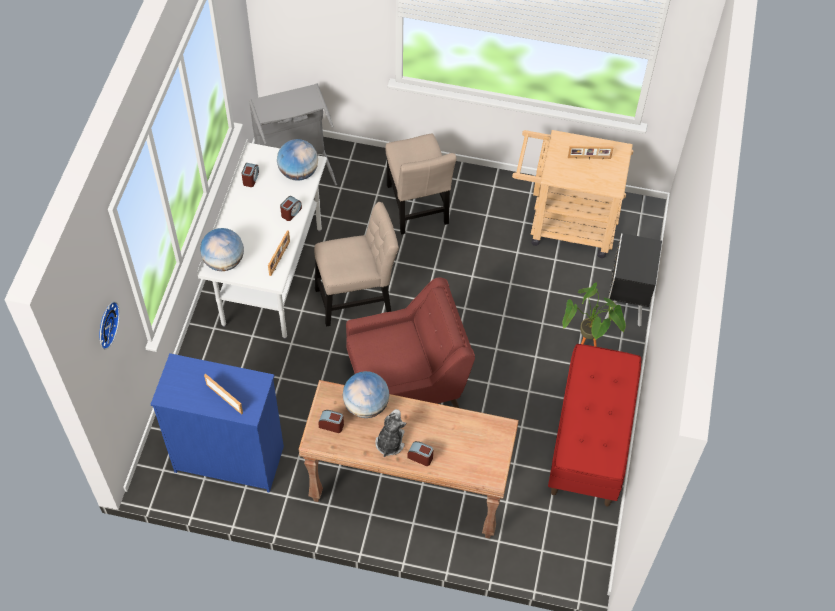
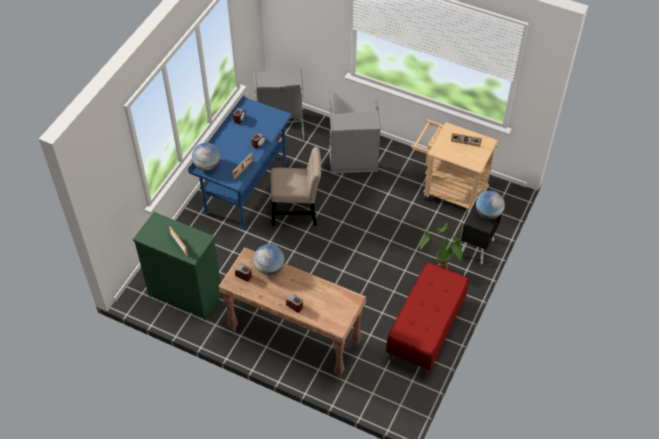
camera: 15 degrees right, 5 degrees down
wall clock [99,301,120,350] -> none
blue dresser [151,353,284,493] -> green dresser [133,212,222,320]
white desk [197,139,327,339] -> blue desk [188,95,292,228]
globe [277,139,318,181] -> globe moved to [476,191,505,219]
red armchair [346,277,475,408] -> none
plush toy [375,409,406,457] -> none
beige chair [386,134,457,235] -> grey laundry basket [329,100,381,174]

